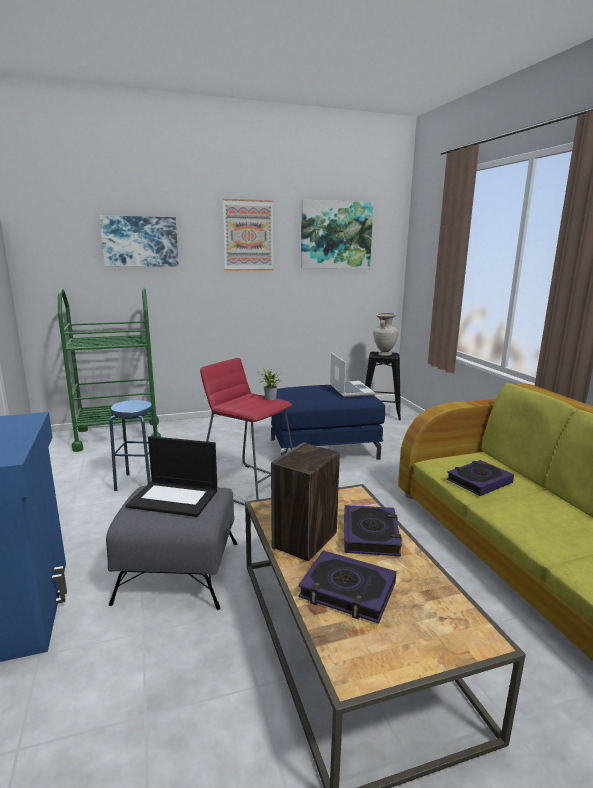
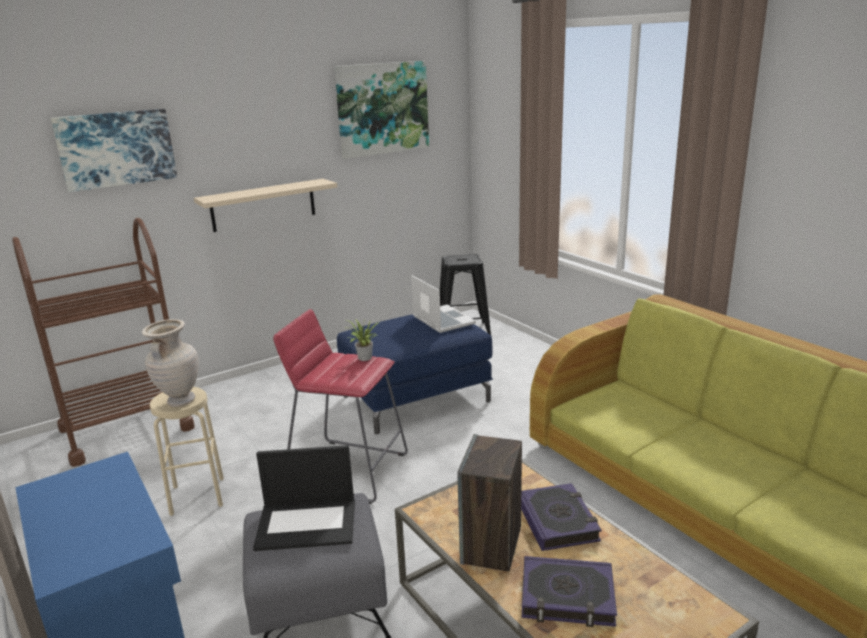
camera: 15 degrees left, 5 degrees up
green cart [58,288,161,452] -> brown cart [12,218,195,467]
blue stool [109,400,157,491] -> beige stool [150,387,224,516]
picture [223,199,274,271] -> none
beige vase [373,313,398,356] -> beige vase moved to [142,319,199,407]
book [446,460,514,496] -> none
none -> beige shelf [194,179,337,232]

